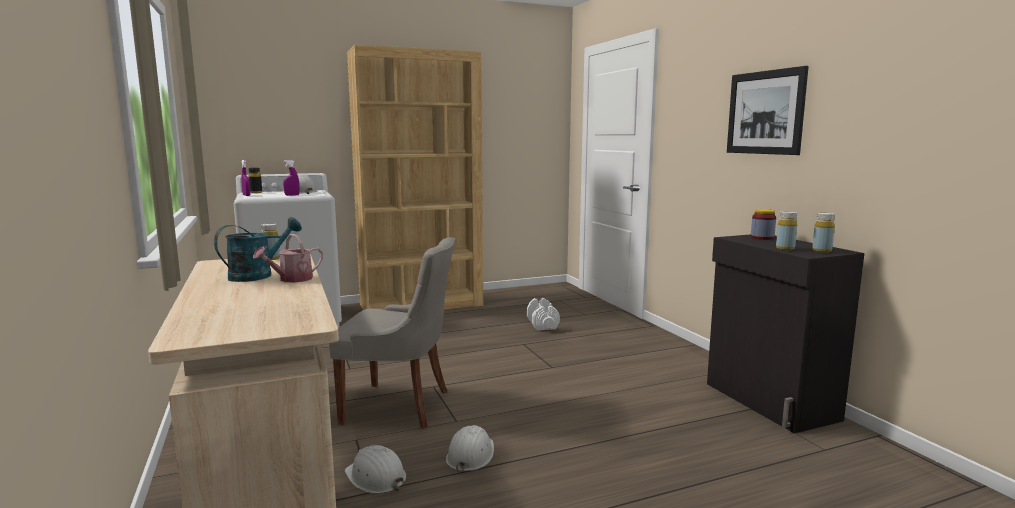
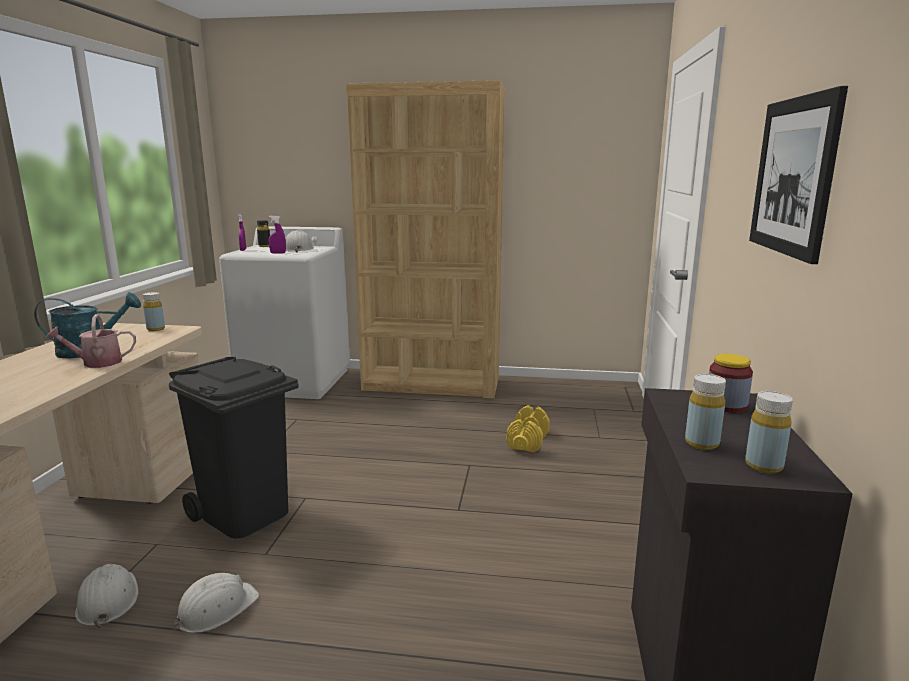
camera: 30 degrees right, 5 degrees up
grey chair [329,237,455,429] -> black trash can [169,357,299,538]
white dumbbell [527,298,560,330] -> yellow dumbbell [507,405,550,452]

